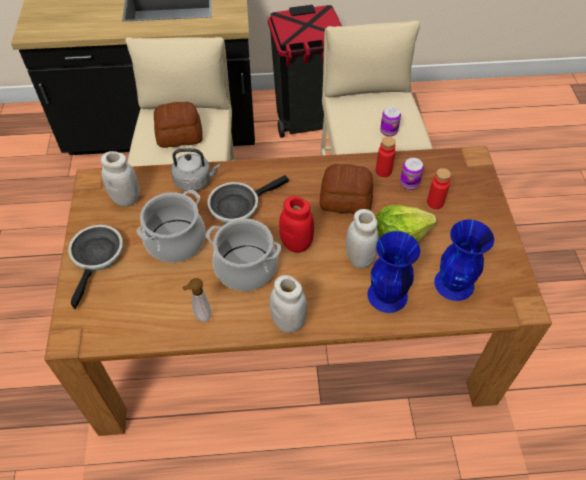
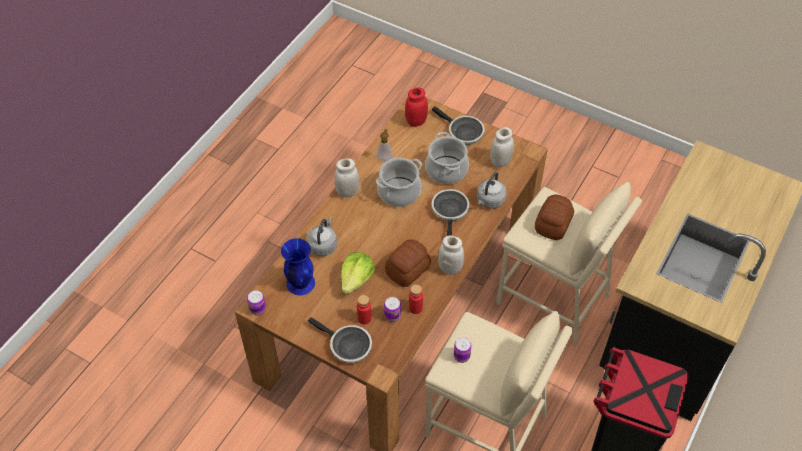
camera: 125 degrees right, 0 degrees up
red jar [279,196,314,253] -> red jar moved to [405,87,428,127]
white jar [346,209,379,268] -> white jar moved to [438,235,464,275]
blue vase [367,231,420,313] -> grey kettle [306,217,337,256]
none -> can [247,290,266,316]
none -> frying pan [308,317,372,363]

